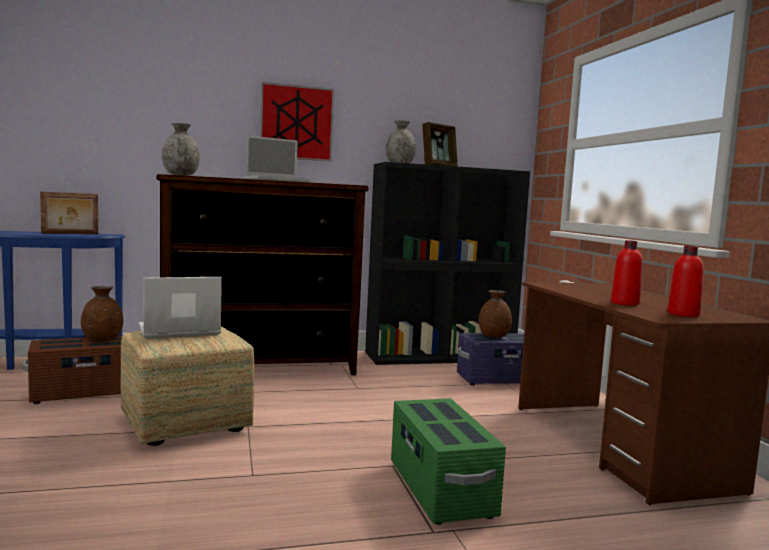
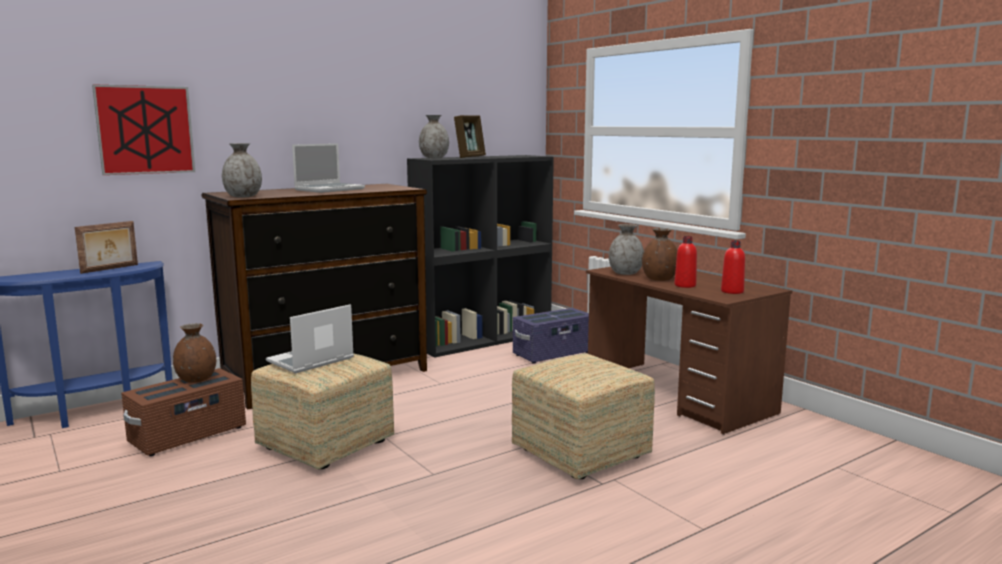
camera: 20 degrees left, 5 degrees up
picture [260,82,334,161] -> picture moved to [92,84,195,175]
green storage box [391,398,506,525] -> ottoman [512,353,655,479]
brown vase [479,290,512,338] -> brown vase moved to [642,228,677,281]
none -> grey vase [609,224,644,275]

